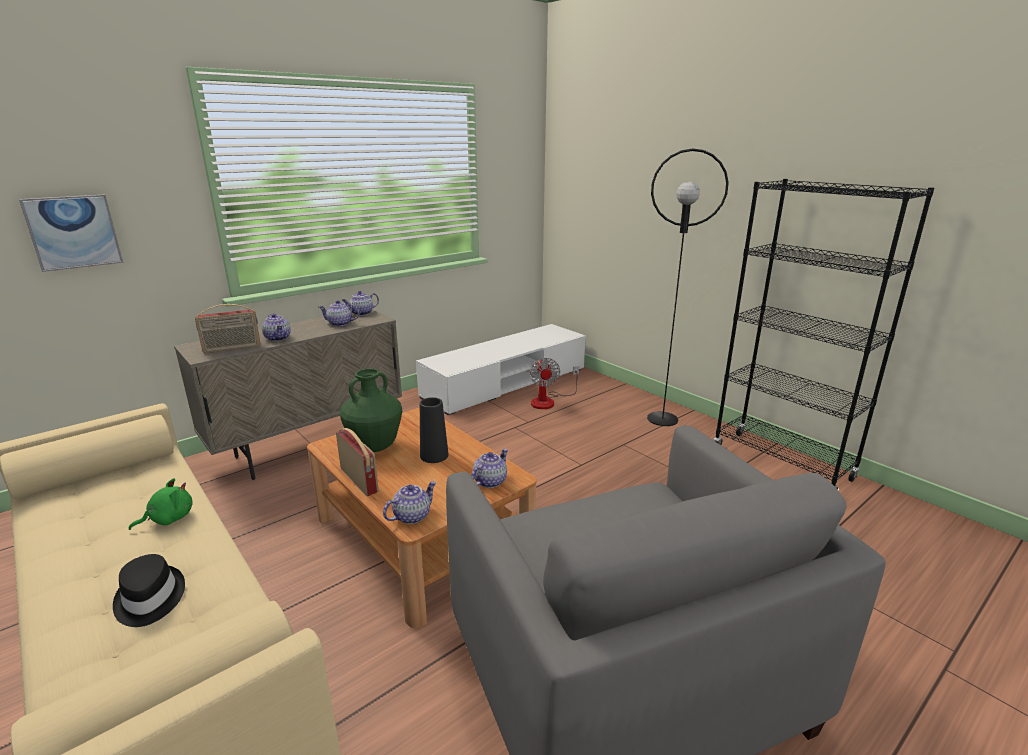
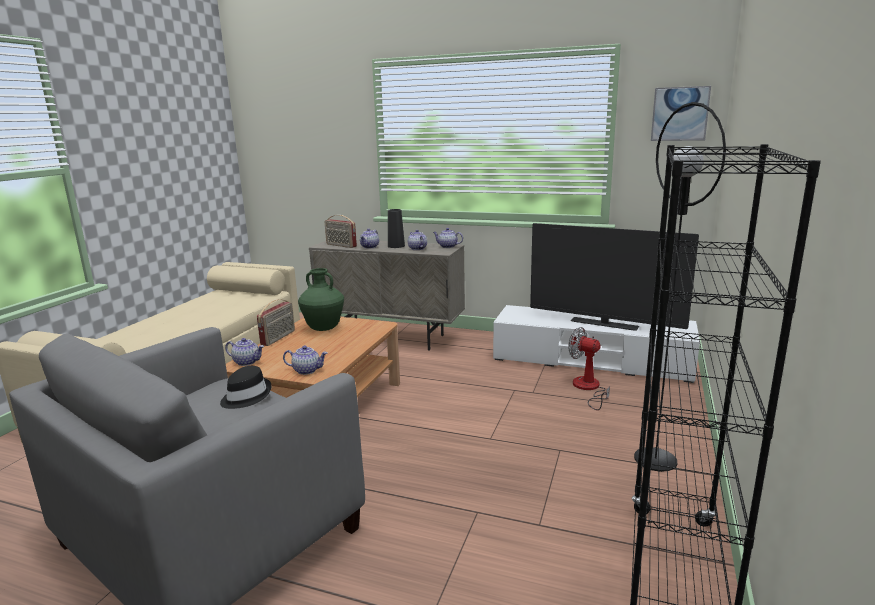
camera: 60 degrees right, 5 degrees down
picture [19,194,123,272] -> picture moved to [651,86,711,141]
black hat [113,554,185,627] -> black hat moved to [220,366,272,409]
green plush toy [129,478,193,530] -> none
black vase [420,397,449,463] -> black vase moved to [388,209,405,248]
fan [530,358,579,409] -> fan turned 75 degrees clockwise [568,327,610,410]
none -> television [530,223,699,331]

